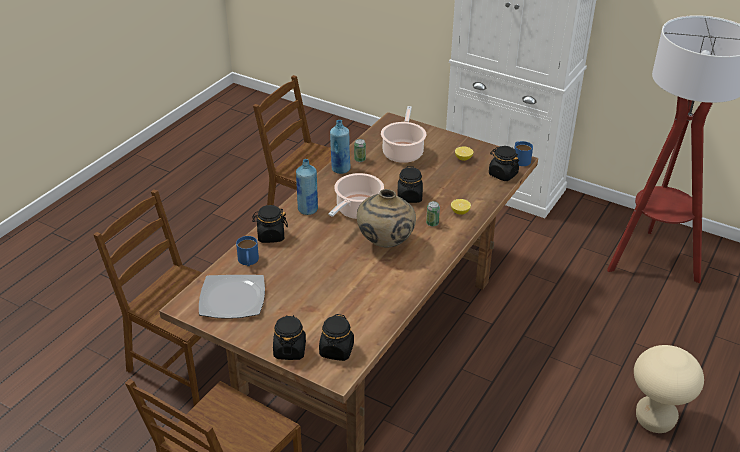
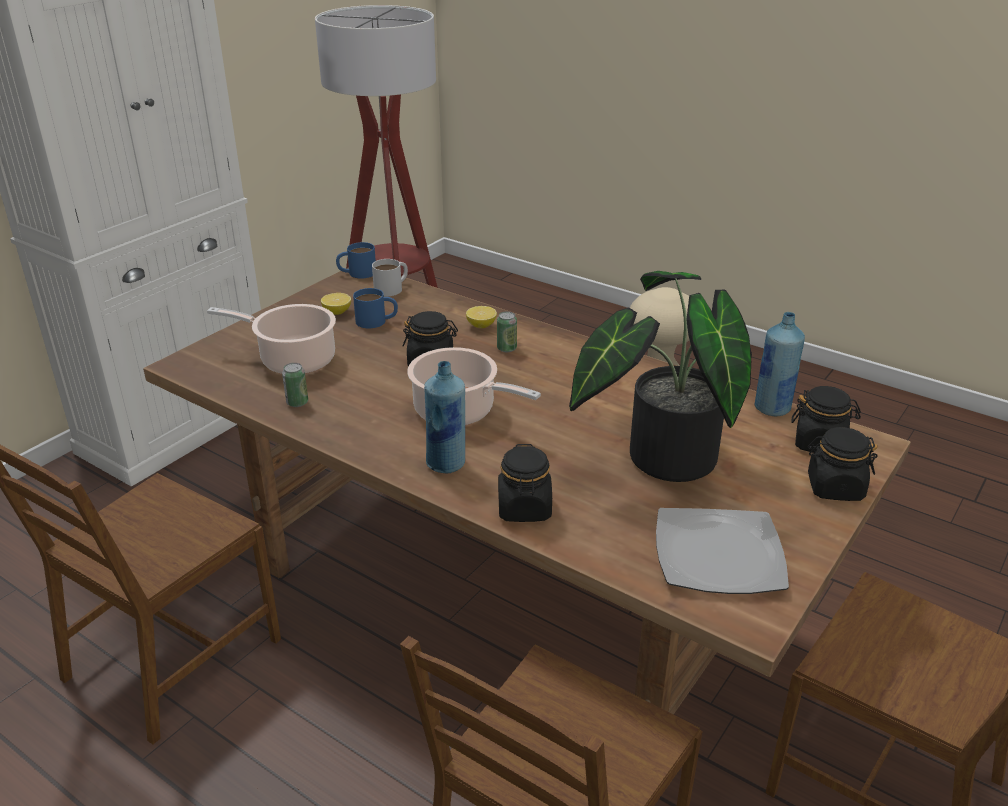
camera: 85 degrees left, 5 degrees down
blue mug [236,236,259,266] -> blue mug moved to [353,288,398,328]
blue bottle [330,120,351,174] -> blue bottle moved to [754,312,805,416]
beige vase [357,189,416,248] -> none
black jar [489,146,519,181] -> white mug [372,259,408,296]
none -> potted plant [569,271,752,482]

